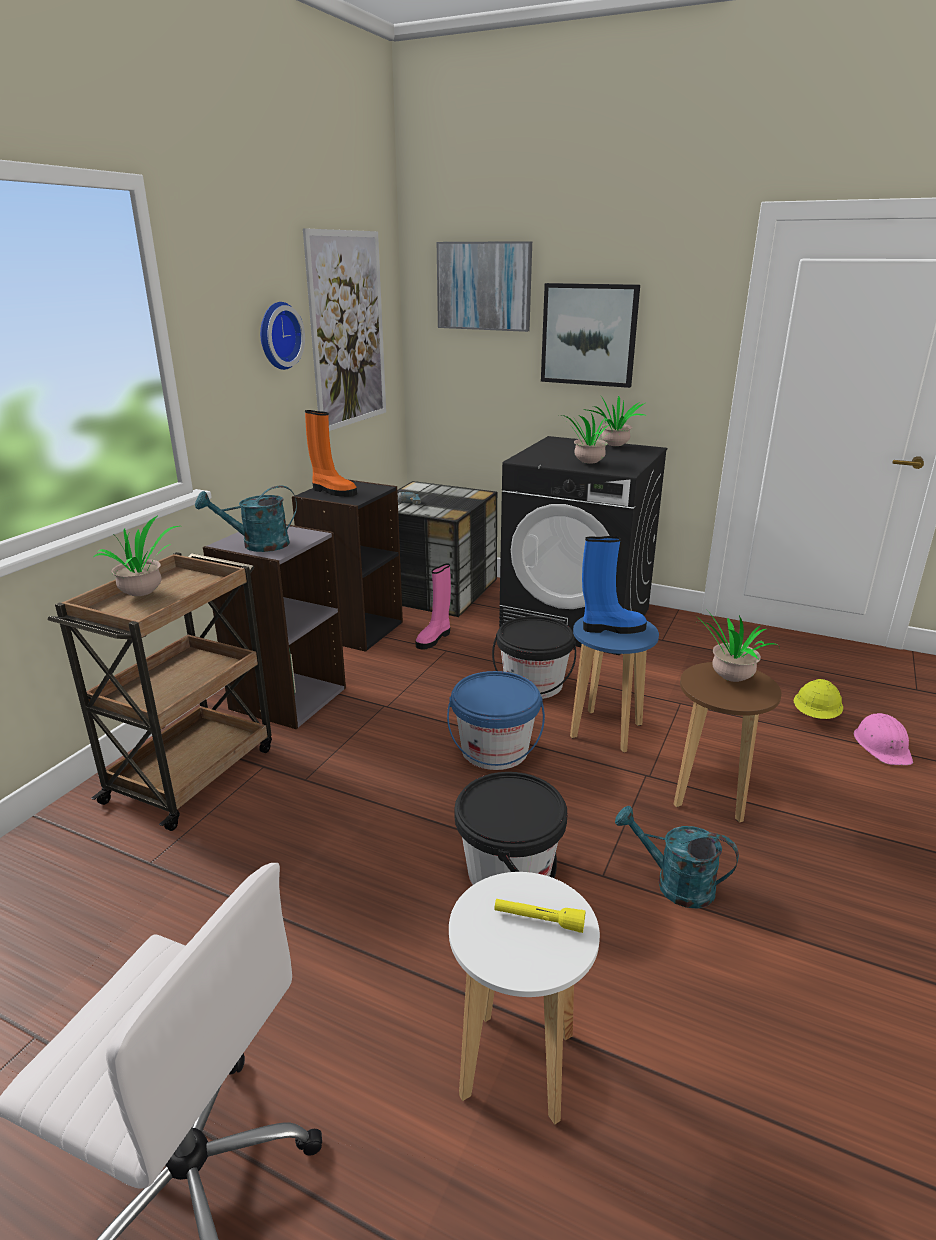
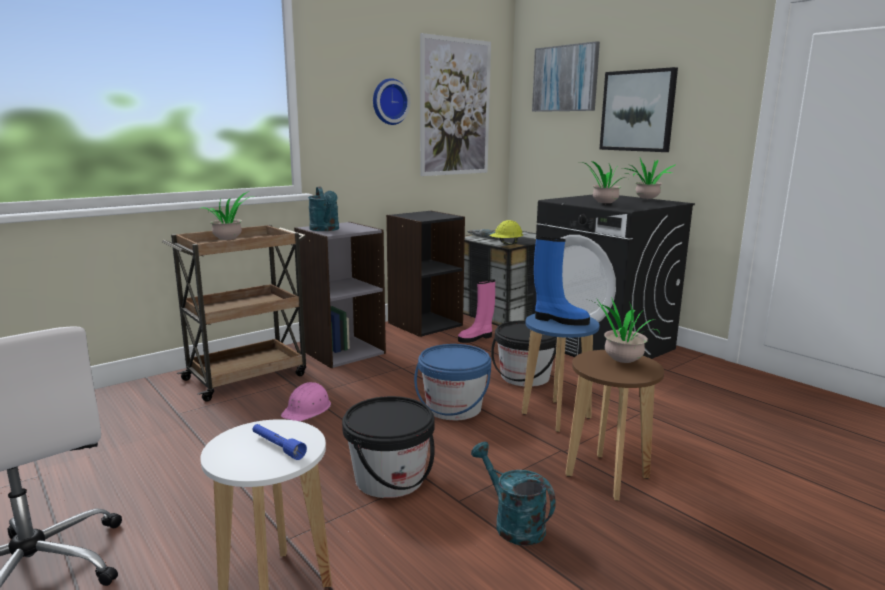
camera: 25 degrees right, 10 degrees down
turquoise watering can [195,485,297,552] -> turquoise watering can turned 120 degrees counterclockwise [308,187,339,231]
orange boot [305,410,357,497] -> none
yellow flashlight [494,899,586,933] -> blue flashlight [252,424,307,460]
yellow hard hat [794,679,843,719] -> yellow hard hat moved to [490,220,523,245]
pink hard hat [854,713,913,765] -> pink hard hat moved to [281,382,331,421]

